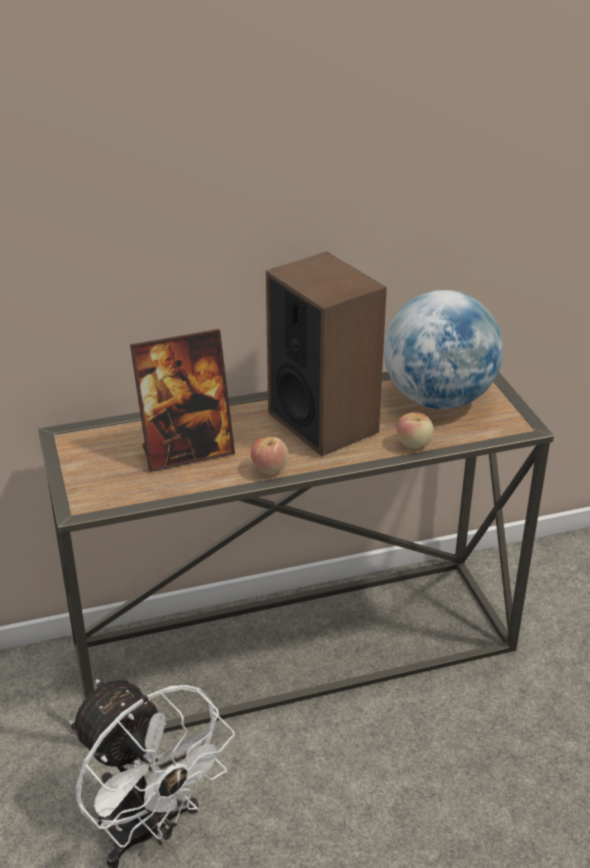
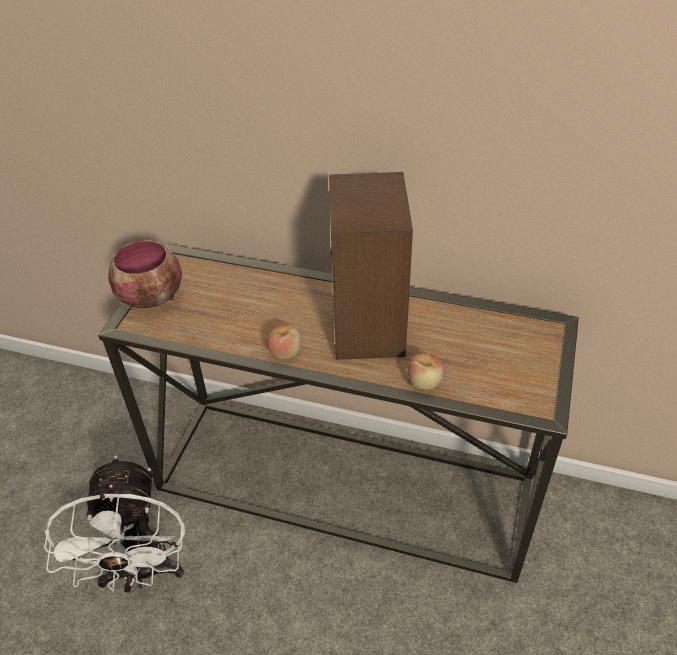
camera: 35 degrees right, 10 degrees up
picture frame [130,329,235,472] -> none
globe [384,290,503,409] -> none
none -> bowl [108,240,182,308]

